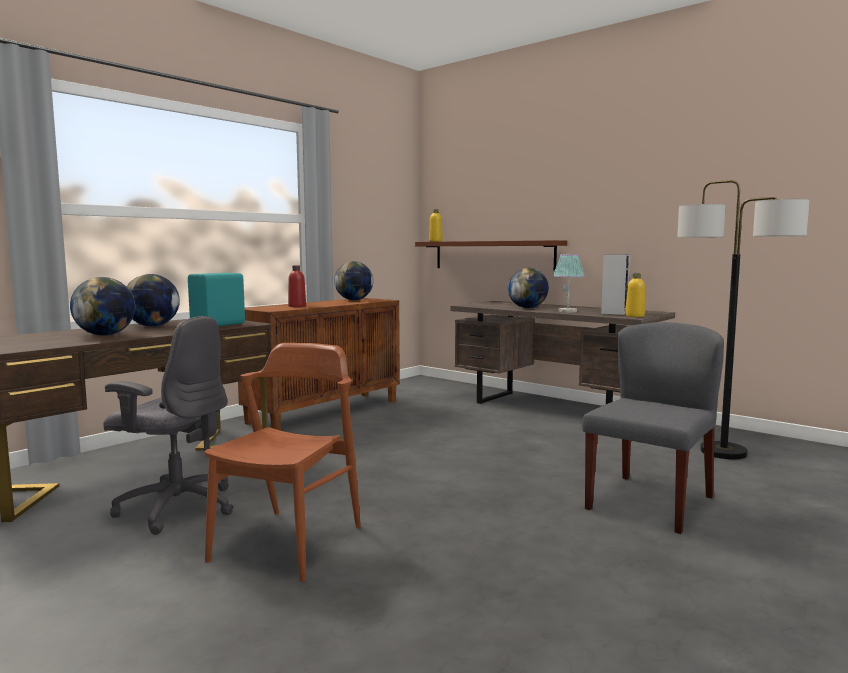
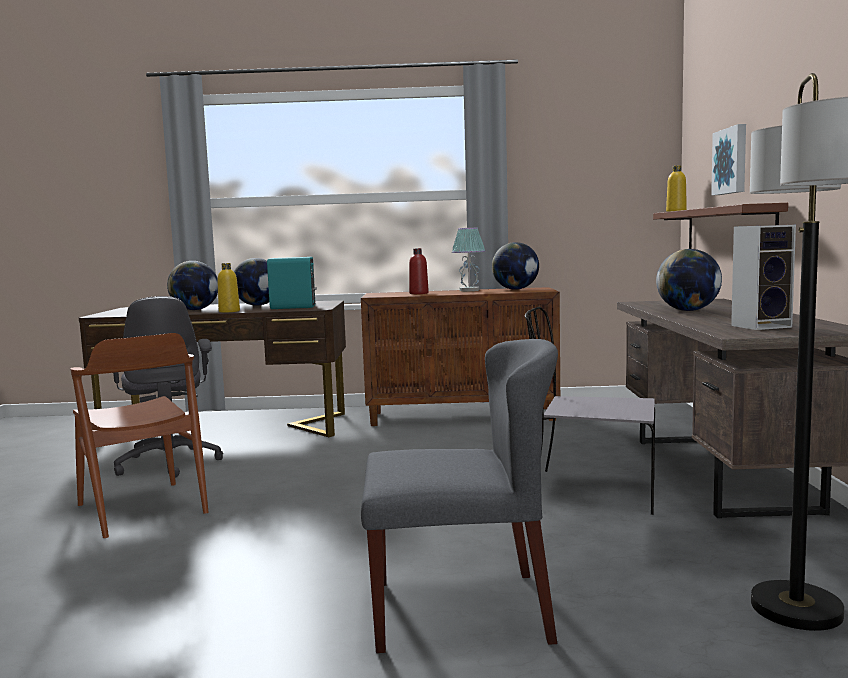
camera: 50 degrees right, 0 degrees up
brown chair [205,343,361,582] -> brown chair turned 75 degrees clockwise [70,333,208,538]
table lamp [553,254,585,313] -> table lamp moved to [452,228,486,291]
yellow bottle [625,273,645,317] -> yellow bottle moved to [217,263,240,313]
none -> grey chair [525,307,655,515]
none -> picture [711,124,746,196]

